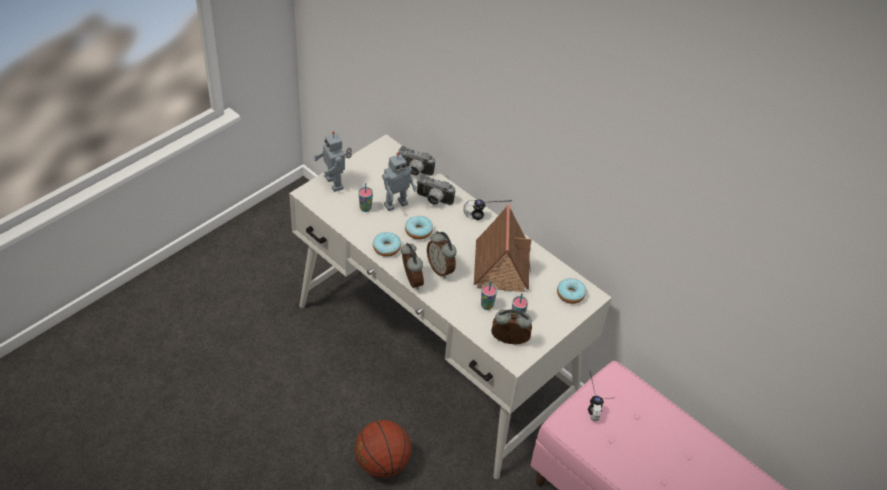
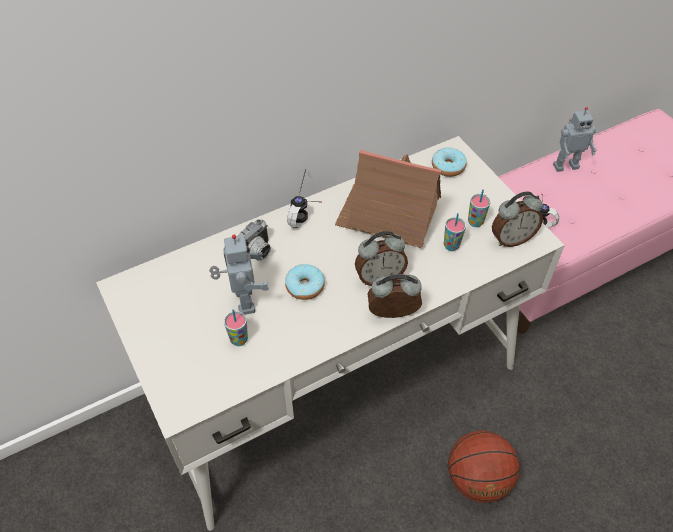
camera: 70 degrees left, 5 degrees up
toy robot [314,131,352,192] -> toy robot moved to [553,107,597,172]
donut [373,232,401,257] -> none
camera [398,146,435,176] -> none
alarm clock [491,309,532,344] -> alarm clock turned 135 degrees counterclockwise [492,192,543,247]

